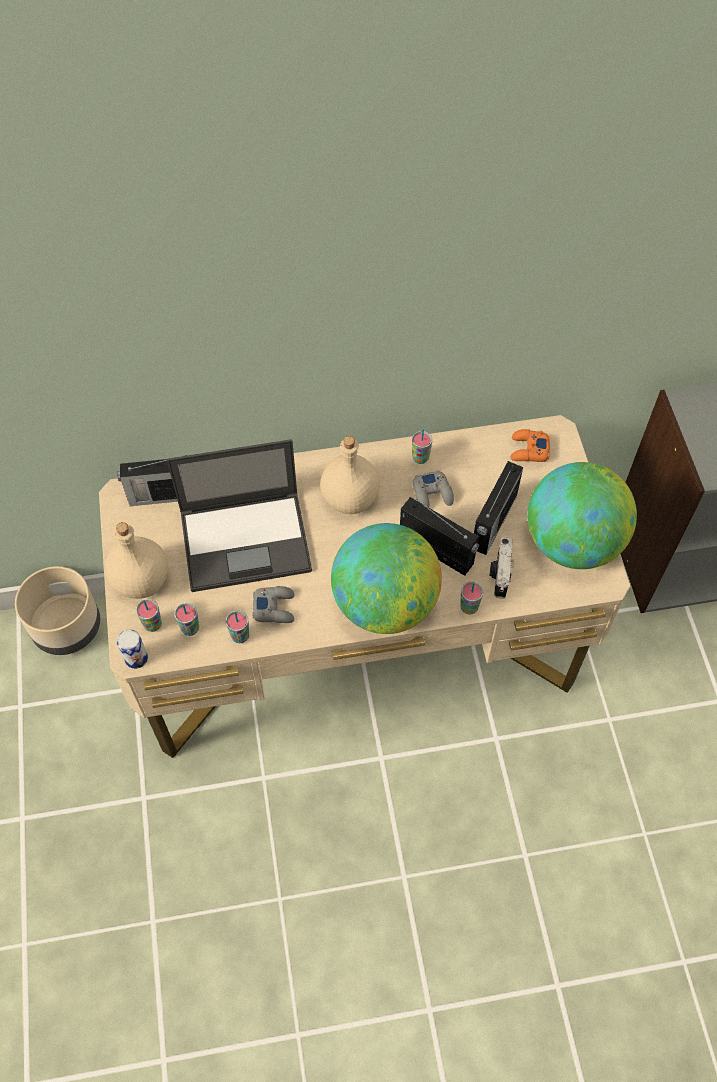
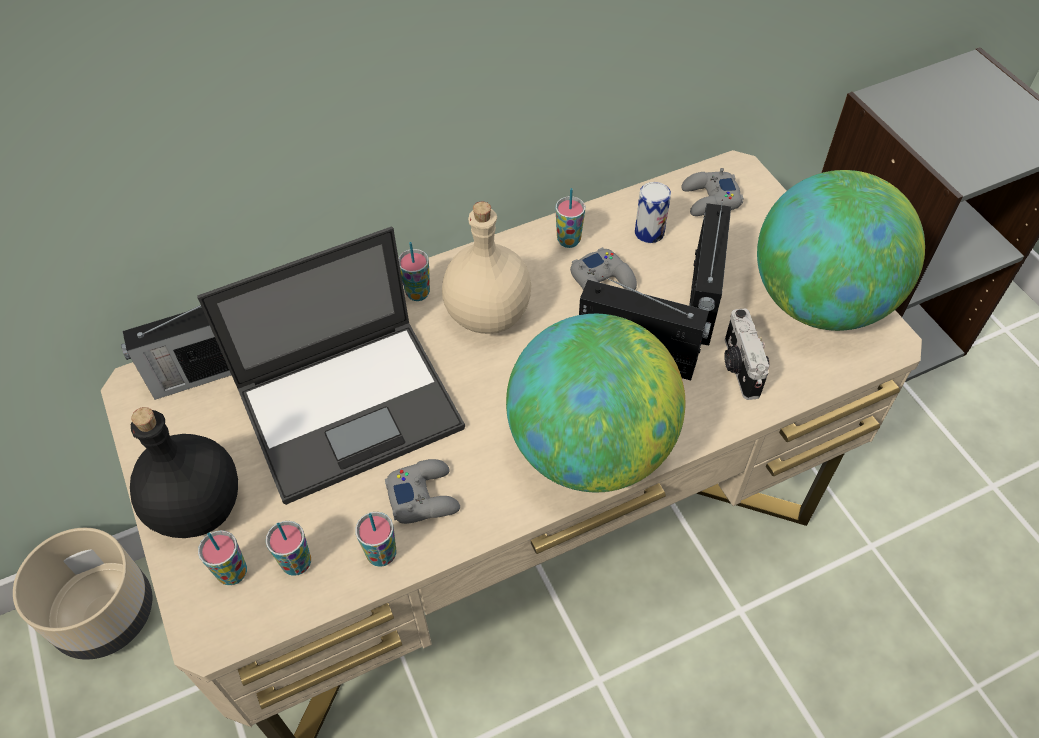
camera: 15 degrees left, 5 degrees down
beige bottle [105,522,168,599] -> black bottle [130,407,238,538]
can [117,629,148,669] -> can moved to [635,182,671,243]
cup [460,582,483,614] -> cup moved to [399,242,430,301]
orange game controller [511,429,550,462] -> grey game controller [681,168,744,216]

